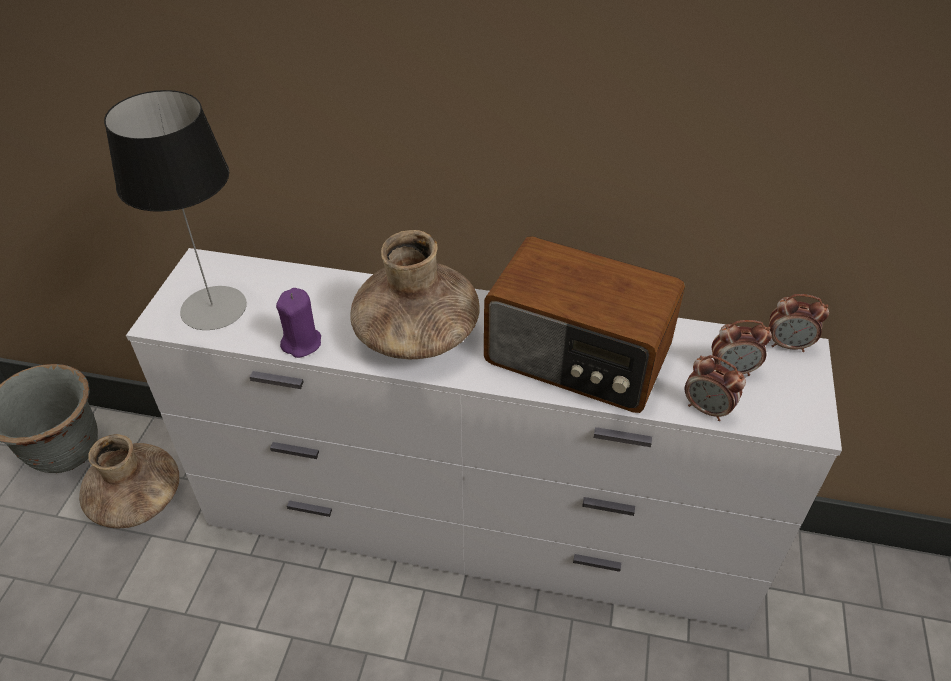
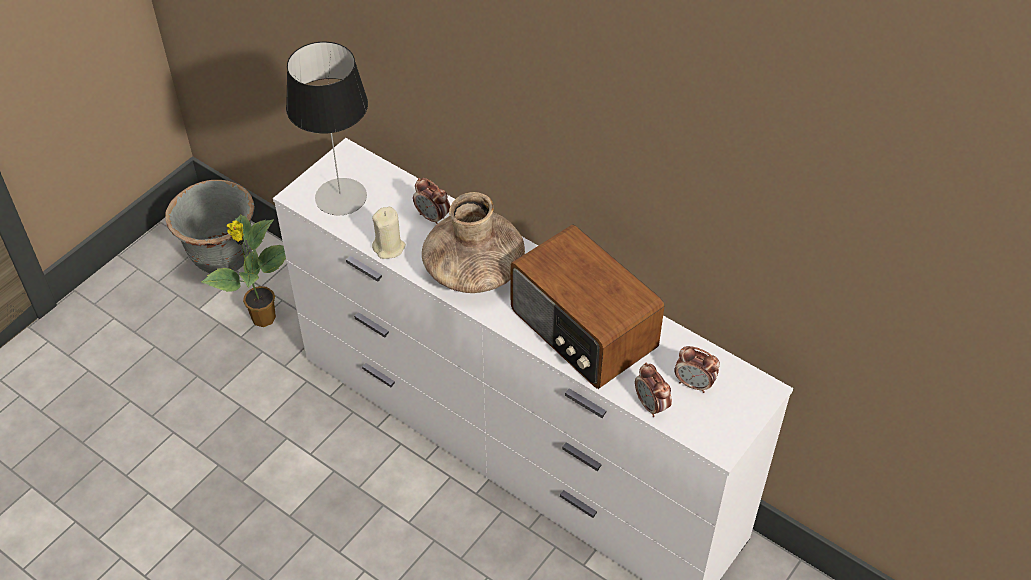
camera: 25 degrees right, 5 degrees up
brown vase [79,434,179,528] -> potted plant [201,214,286,327]
purple candle [276,288,321,358] -> beige candle [372,207,406,259]
alarm clock [769,294,829,352] -> alarm clock moved to [413,178,450,224]

